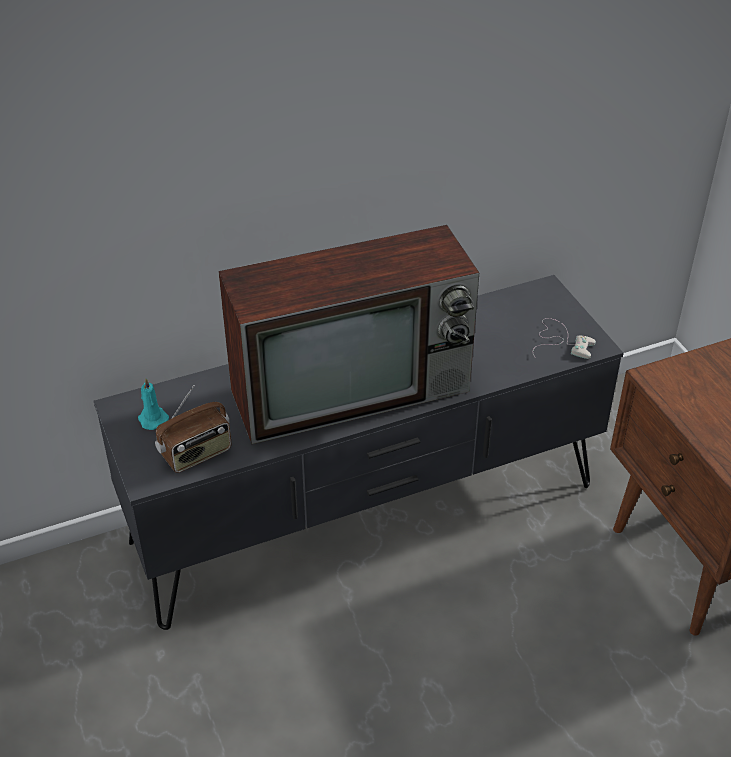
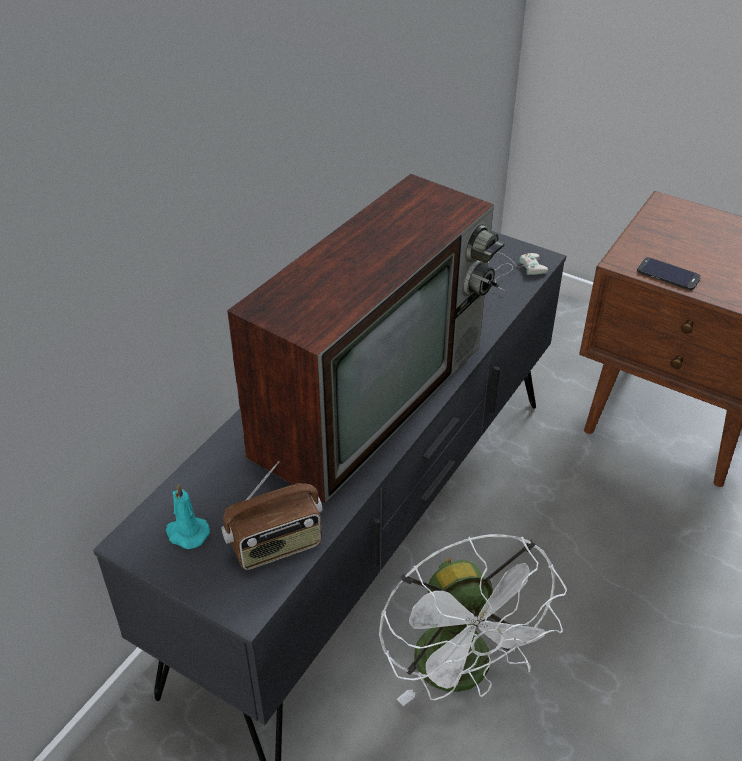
camera: 35 degrees left, 0 degrees up
radio [155,385,232,473] -> radio turned 45 degrees clockwise [221,461,322,570]
none -> white fan [379,534,567,706]
none -> phone [637,257,701,290]

